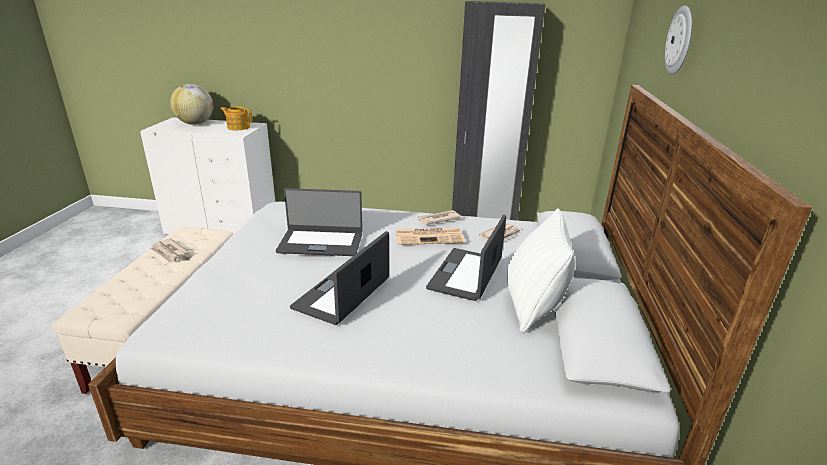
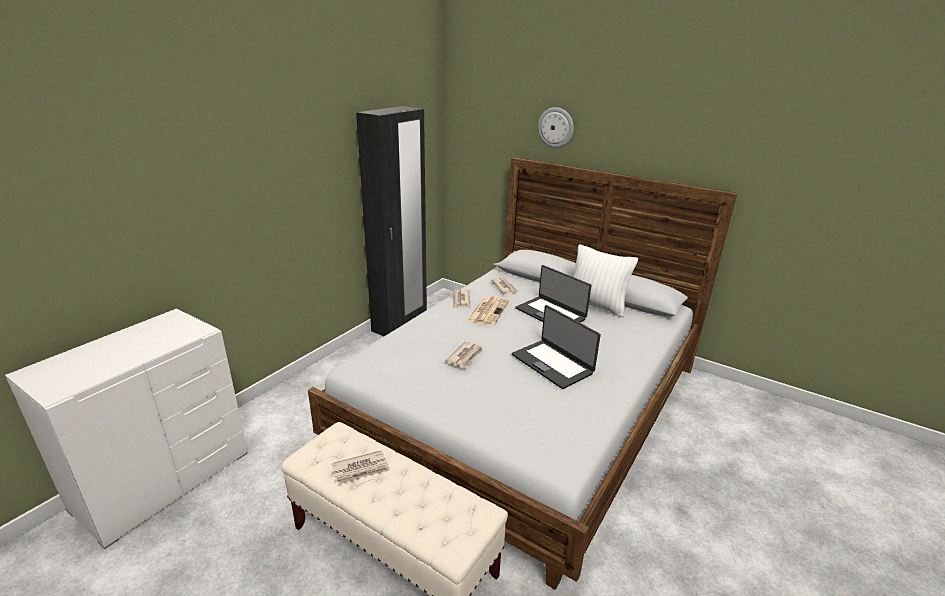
camera: 65 degrees left, 0 degrees up
globe [170,84,213,125] -> none
teapot [220,106,253,130] -> none
laptop [276,188,362,256] -> newspaper [445,341,483,368]

